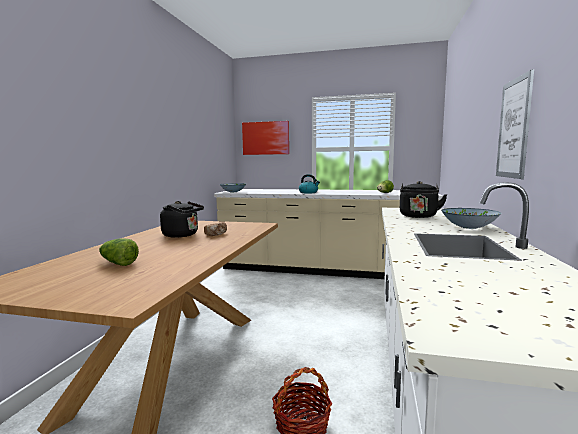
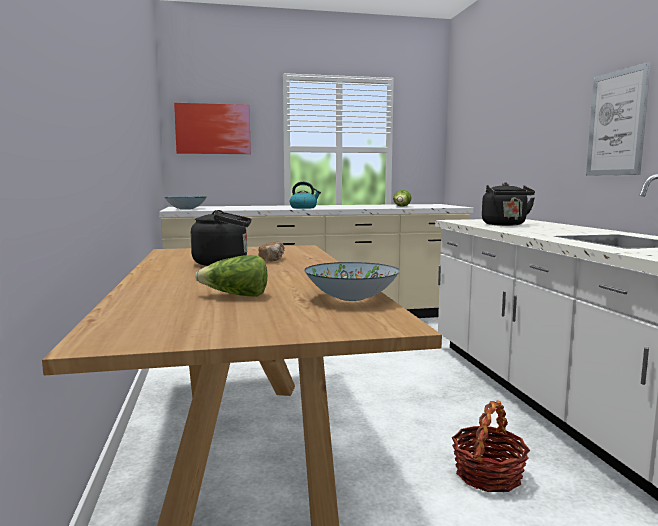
camera: 25 degrees left, 0 degrees up
bowl [441,208,501,229] -> bowl moved to [304,262,400,301]

